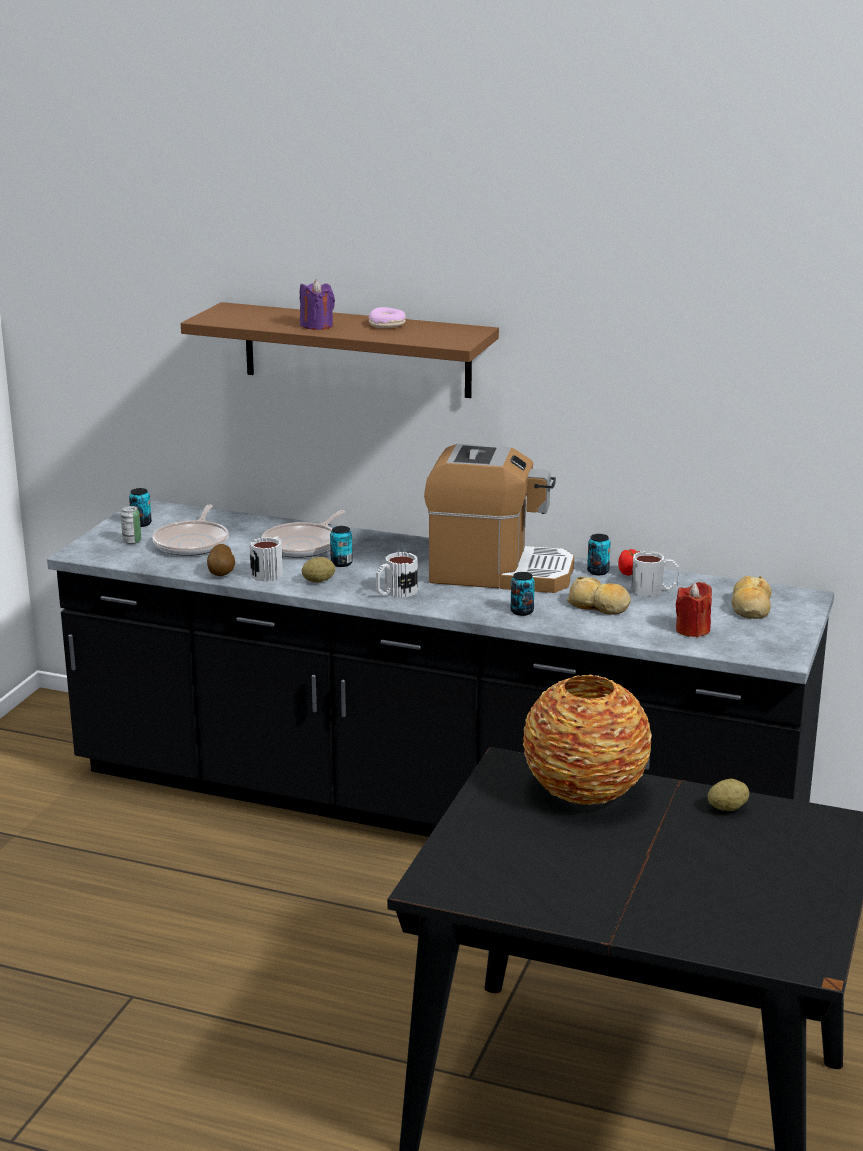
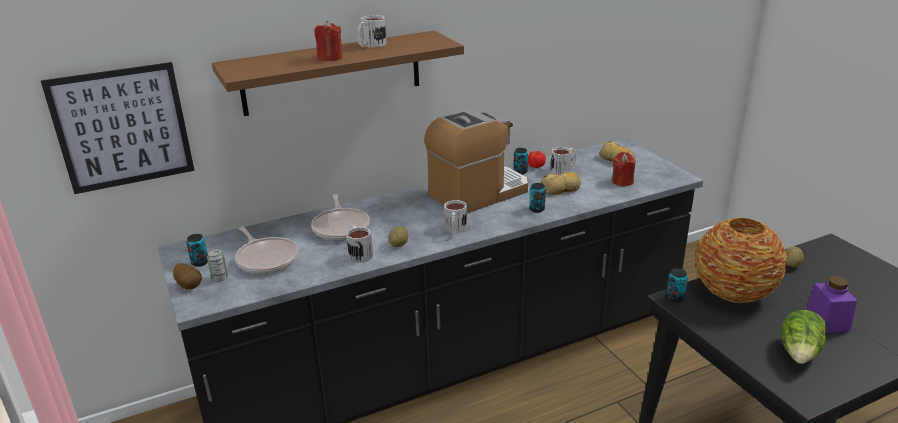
camera: 45 degrees left, 5 degrees up
potato [207,544,235,576] -> potato moved to [173,263,202,290]
purple candle [300,280,335,330] -> red candle [314,20,343,61]
can [330,526,353,567] -> can moved to [666,268,688,302]
donut [368,307,406,328] -> mug [357,15,387,48]
none -> picture [41,62,195,194]
none -> lettuce [781,310,827,364]
none -> purple jar [806,276,857,333]

